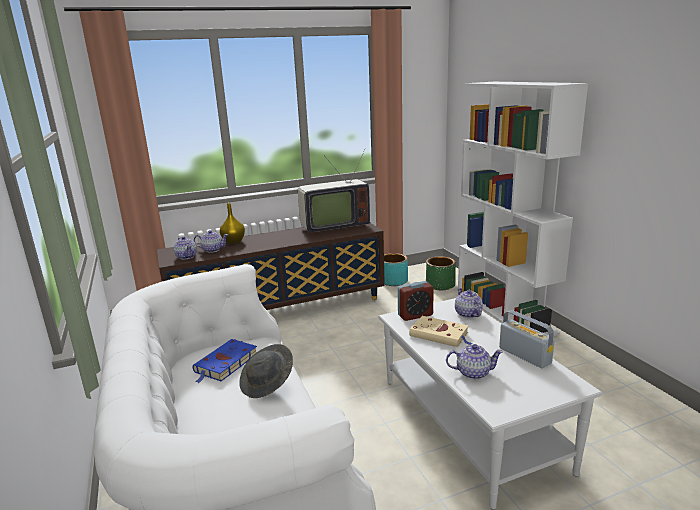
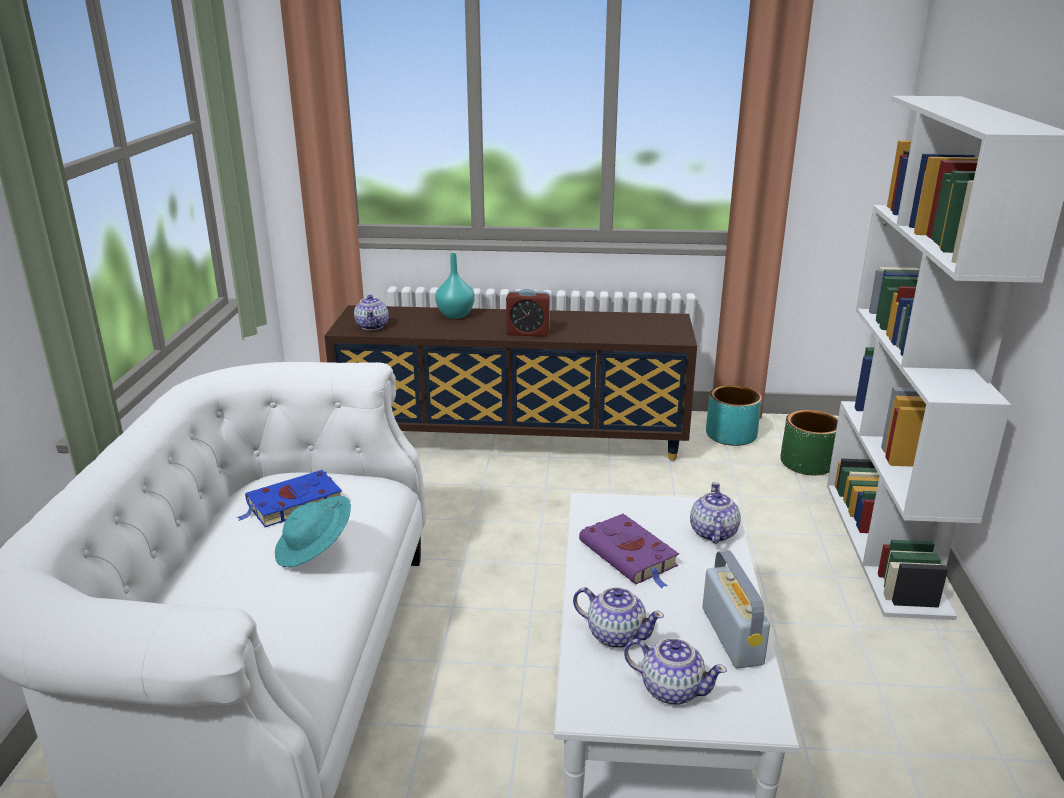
camera: 25 degrees right, 5 degrees up
teapot [194,230,228,253] -> teapot moved to [624,638,727,705]
yellow vase [220,203,245,244] -> turquoise vase [435,253,475,319]
grey hat [239,344,293,398] -> turquoise hat [275,496,351,567]
television [298,148,370,235] -> none
alarm clock [398,281,434,321] -> alarm clock moved to [506,289,550,337]
beige book [409,316,473,347] -> purple book [579,514,679,588]

